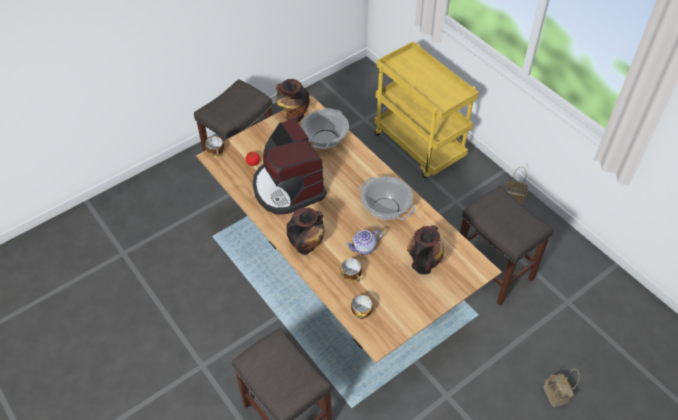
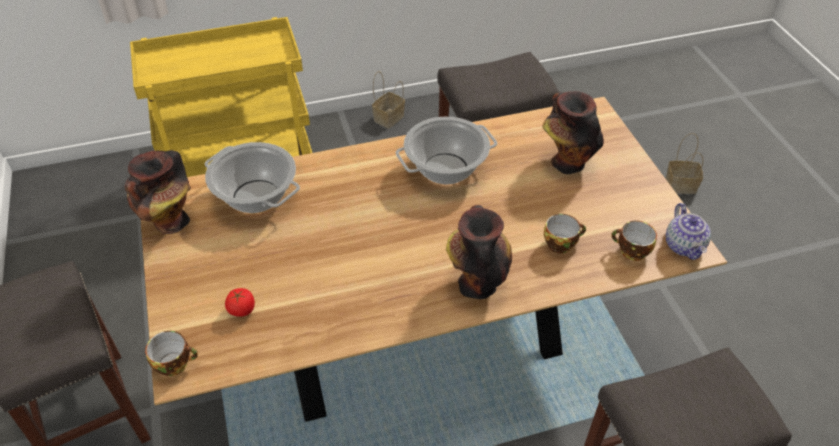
camera: 70 degrees left, 5 degrees down
coffee machine [253,118,327,215] -> none
teapot [346,230,383,255] -> teapot moved to [666,203,711,260]

